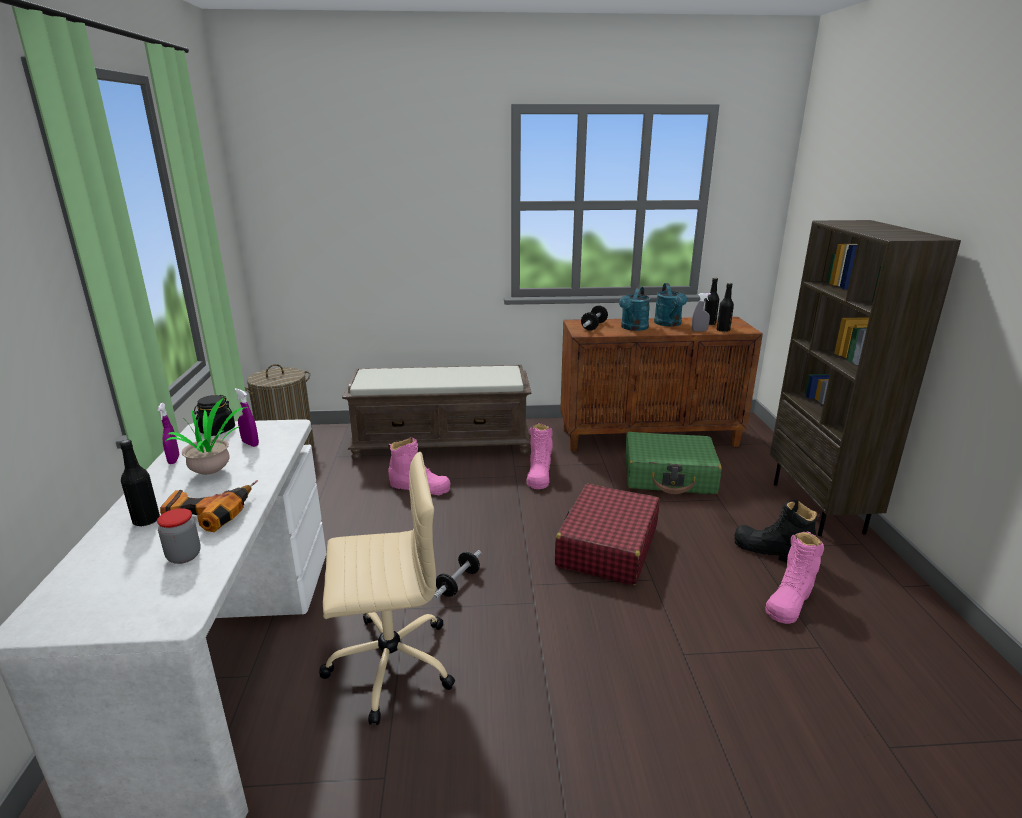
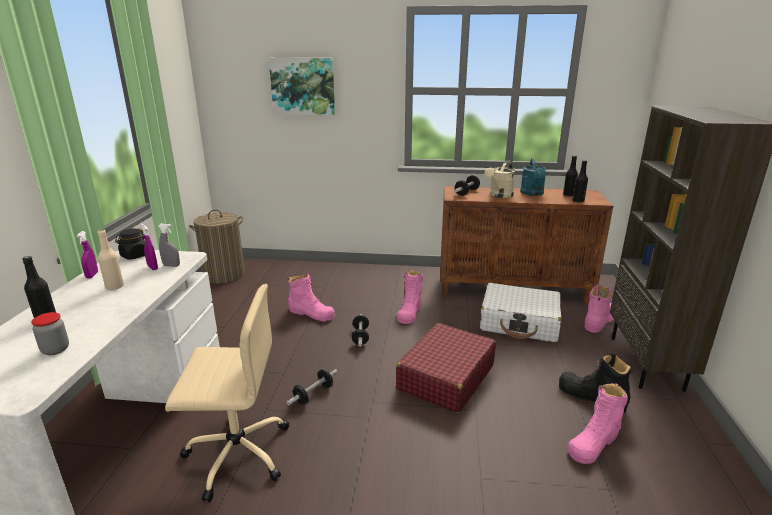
camera: 10 degrees right, 0 degrees up
power drill [160,480,258,532] -> none
potted plant [165,397,248,475] -> beige bottle [97,230,124,290]
brown bench [342,365,531,460] -> none
turquoise watering can [619,286,650,331] -> beige watering can [484,161,515,198]
green suitcase [625,432,722,494] -> white suitcase [480,283,561,342]
grey spray bottle [692,293,711,332] -> grey spray bottle moved to [158,224,180,267]
none -> picture [269,58,335,116]
none -> dumbbell [352,314,369,347]
none -> pink boot [584,285,614,333]

